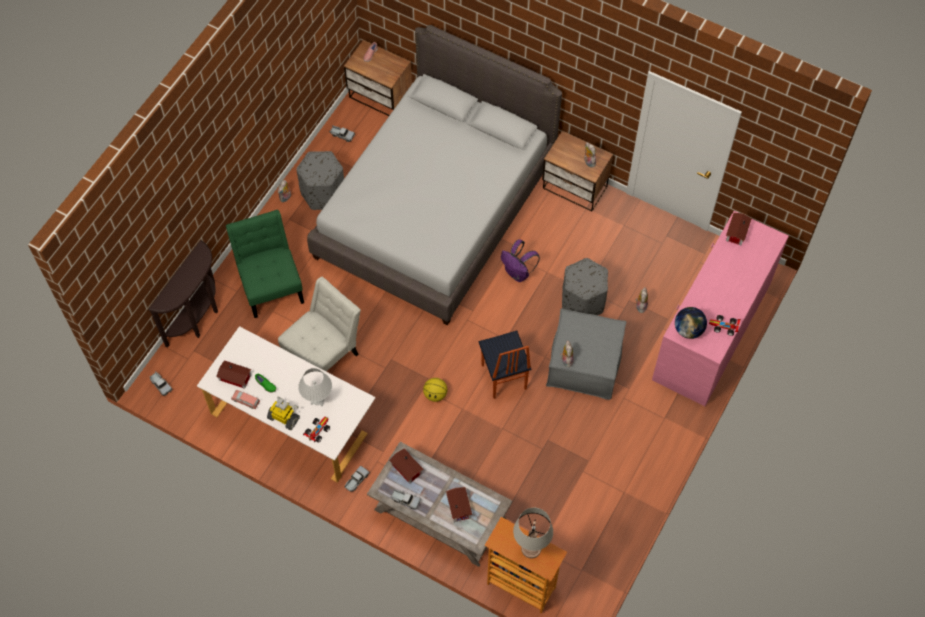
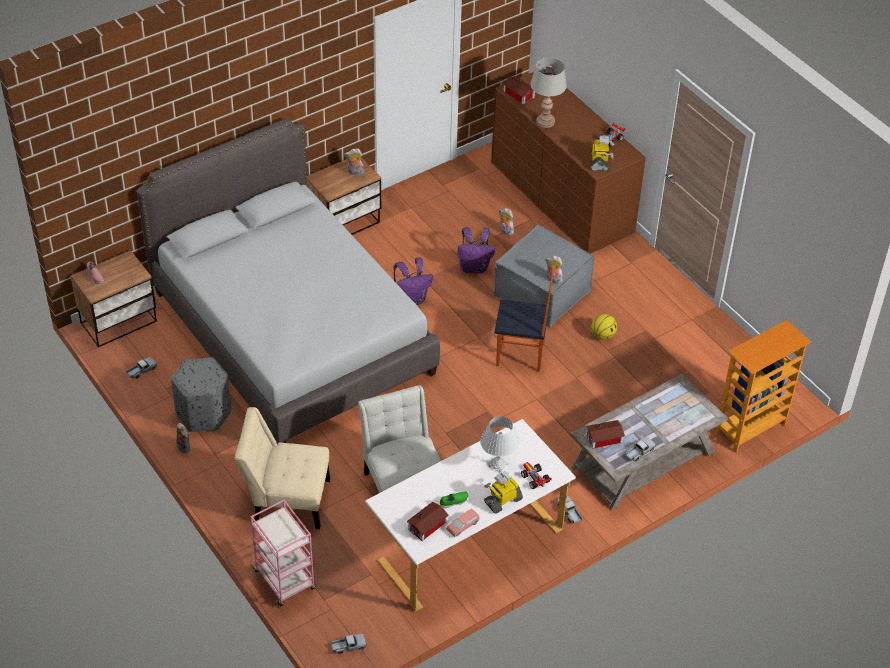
camera: 65 degrees left, 15 degrees down
brown console table [149,240,218,347] -> pink cart [251,500,316,606]
green chair [226,210,304,318] -> beige chair [235,407,330,529]
basketball [423,378,447,402] -> basketball moved to [591,314,617,340]
toy house [446,487,472,522] -> none
grey table lamp [513,508,553,558] -> grey table lamp moved to [531,58,567,128]
grey ottoman [562,258,608,315] -> purple backpack [458,227,495,273]
pink dresser [652,211,789,406] -> brown dresser [491,72,646,254]
globe [675,307,707,339] -> toy robot [590,135,613,171]

